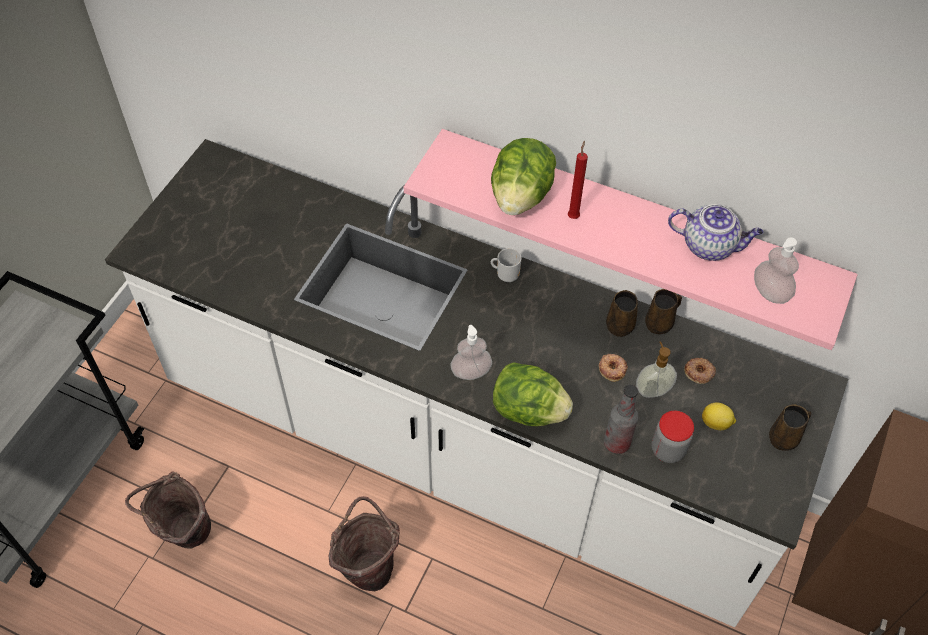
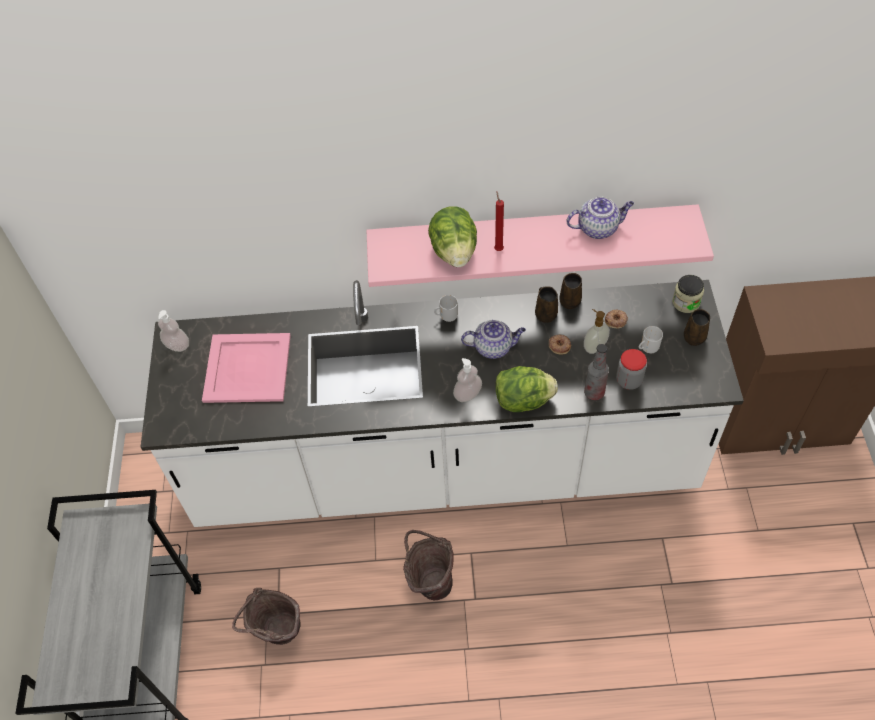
camera: 25 degrees left, 0 degrees up
lemon [702,403,736,430] -> mug [639,326,663,353]
soap dispenser [754,237,799,304] -> soap dispenser moved to [158,310,189,352]
none -> pink tray [202,333,291,403]
none -> teapot [461,320,526,359]
none -> jar [672,275,704,313]

